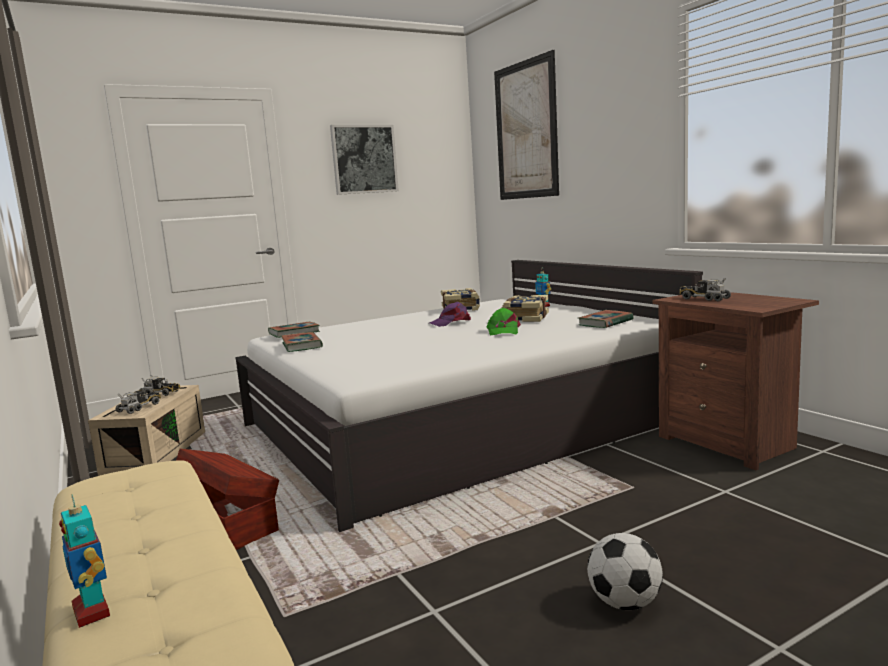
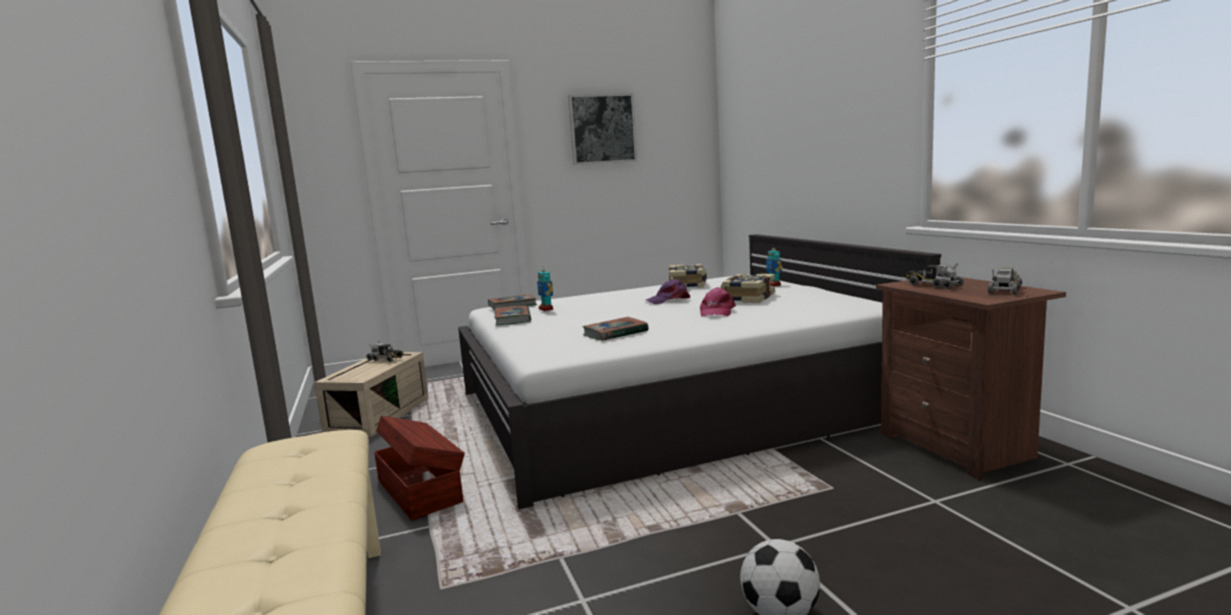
camera: 10 degrees right, 0 degrees up
toy robot [59,494,110,628] -> toy robot moved to [537,265,553,311]
toy truck [116,391,161,414] -> toy truck moved to [988,268,1022,295]
green cap [487,308,521,335] -> pink cap [700,287,736,316]
picture [494,50,559,200] -> none
book [578,310,634,328] -> book moved to [582,317,649,341]

